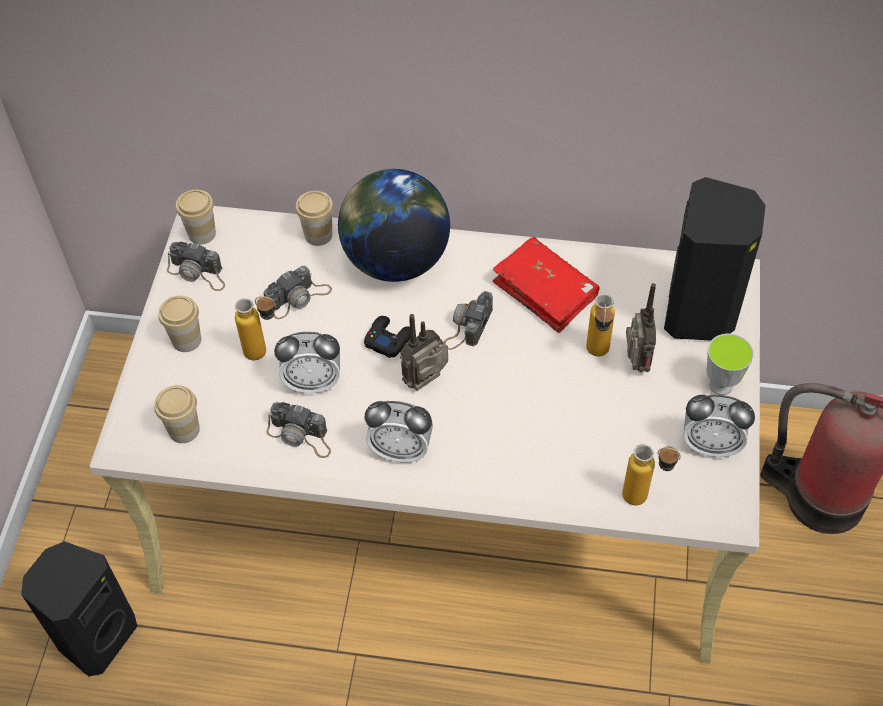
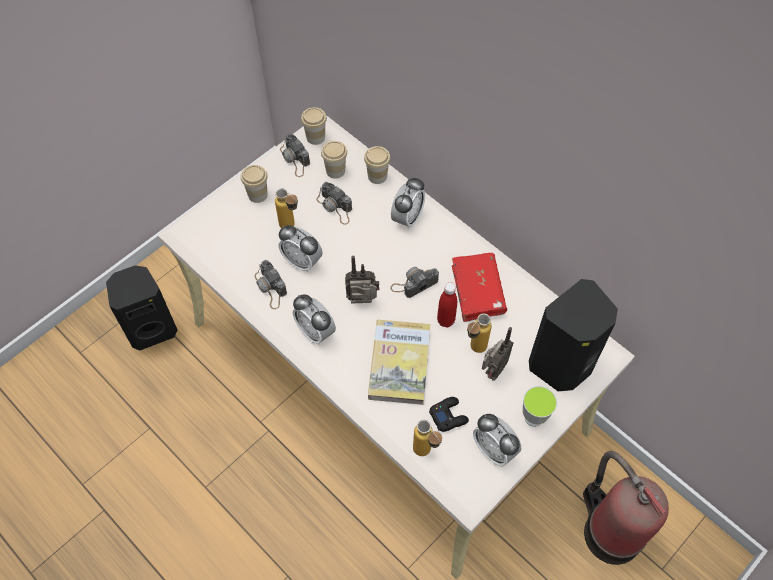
camera: 35 degrees right, 5 degrees up
cup [154,385,200,443] -> cup moved to [321,141,347,179]
camera [264,266,332,319] -> camera turned 45 degrees clockwise [317,182,352,225]
globe [338,169,450,282] -> alarm clock [391,177,425,229]
black game controller [364,316,410,358] -> black game controller moved to [429,397,469,432]
none -> book [368,319,430,405]
none -> red bottle [437,282,457,327]

